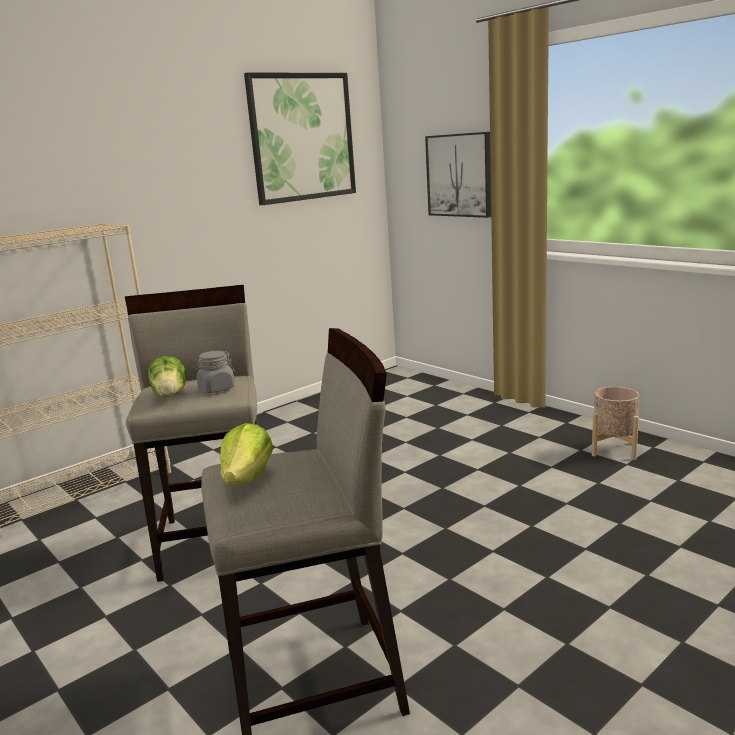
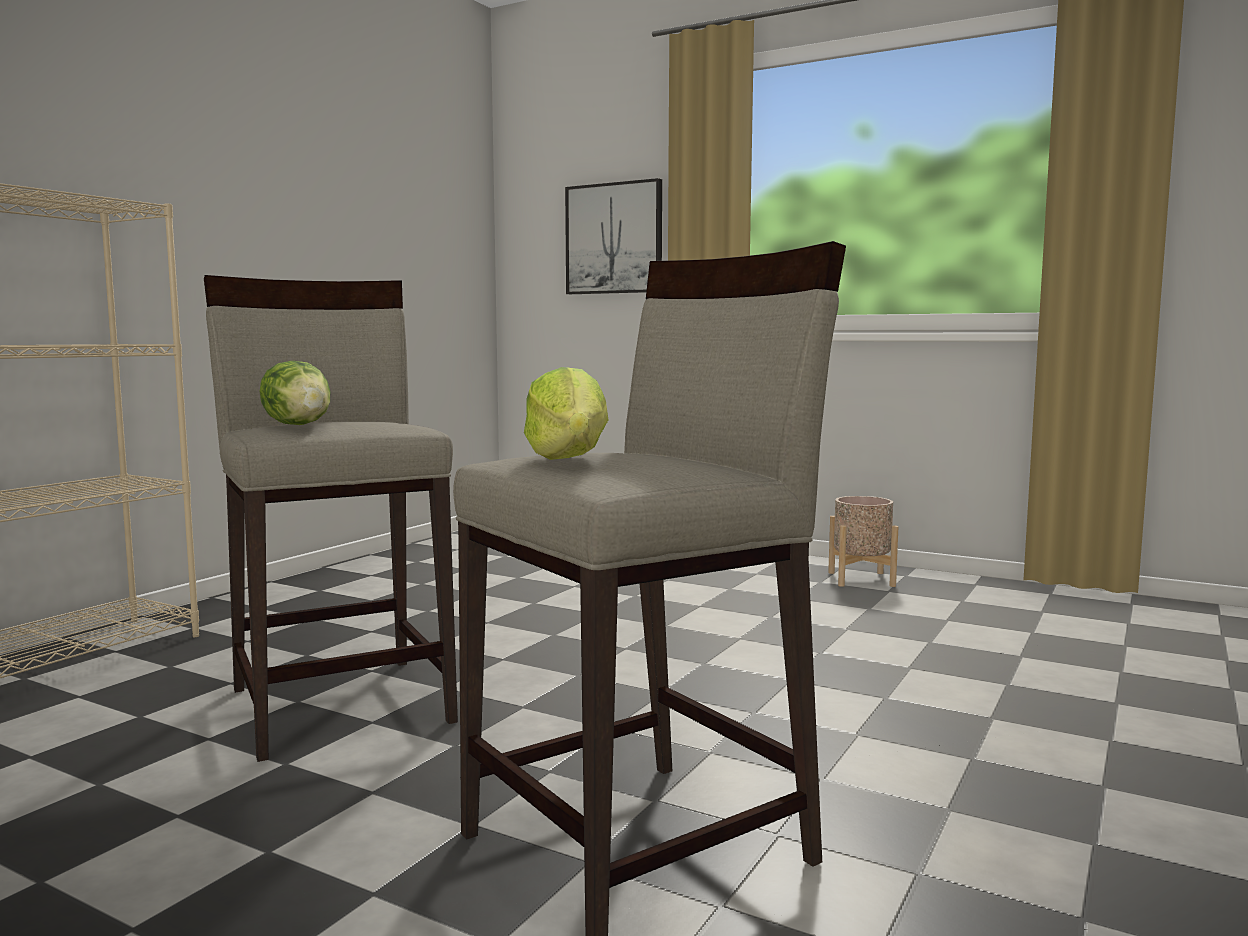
camera: 20 degrees left, 10 degrees down
grey jar [192,351,235,393] -> none
picture [244,72,356,205] -> none

